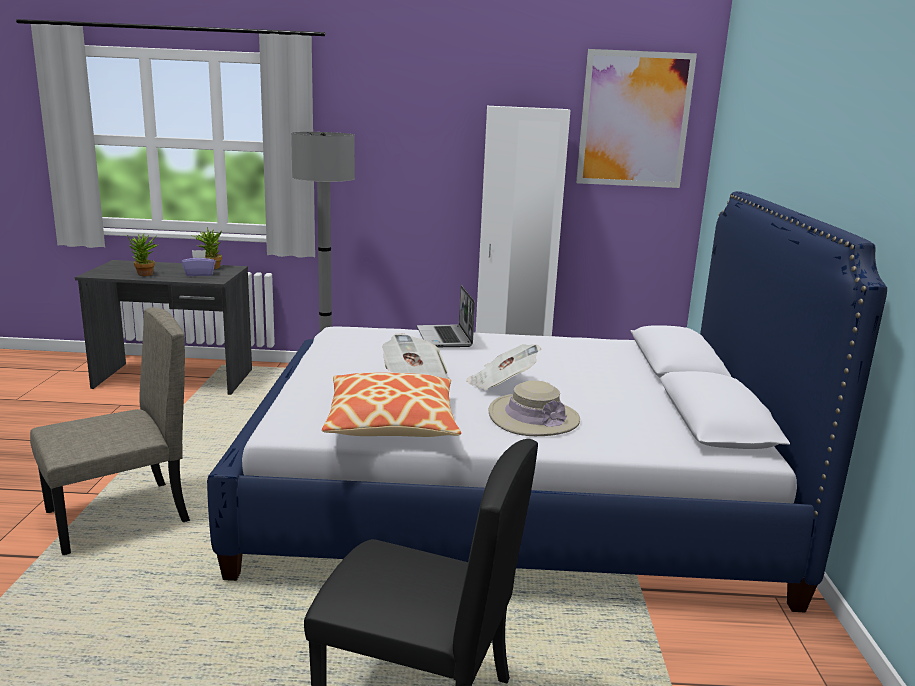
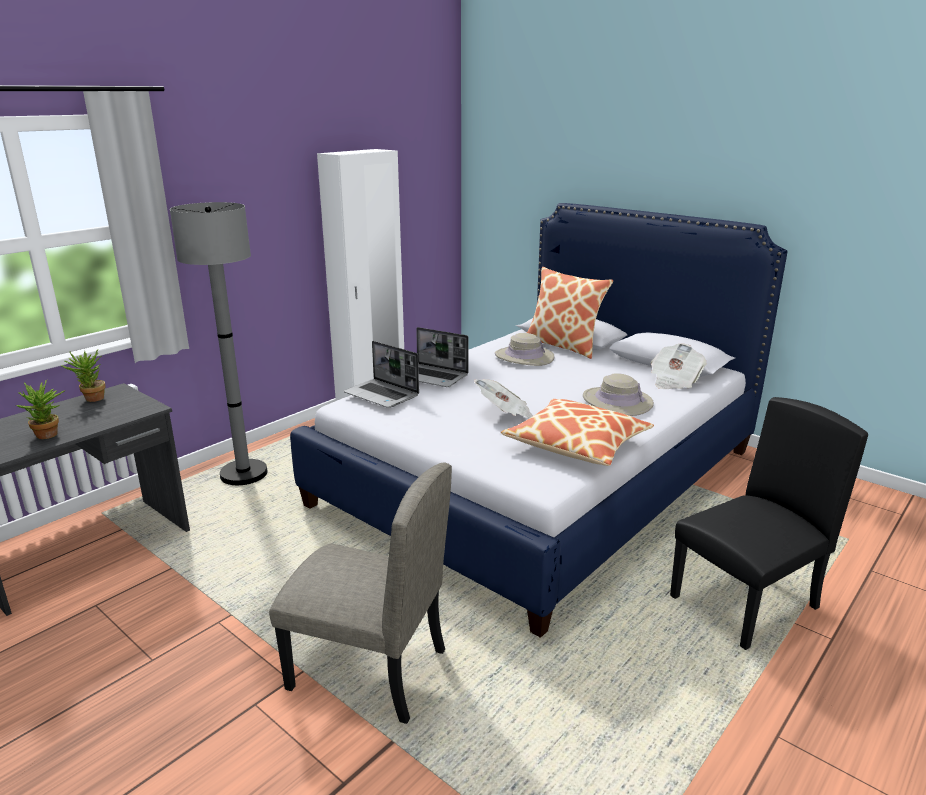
camera: 50 degrees left, 5 degrees up
beige chair [30,307,190,555] -> beige chair turned 105 degrees clockwise [269,463,452,724]
purple tissue box [182,250,216,276] -> none
newspaper [466,344,541,390] -> newspaper moved to [651,343,706,389]
picture [576,49,697,188] -> none
none -> laptop [344,341,419,408]
none -> beige hat [495,333,555,366]
none -> pillow [527,267,613,359]

